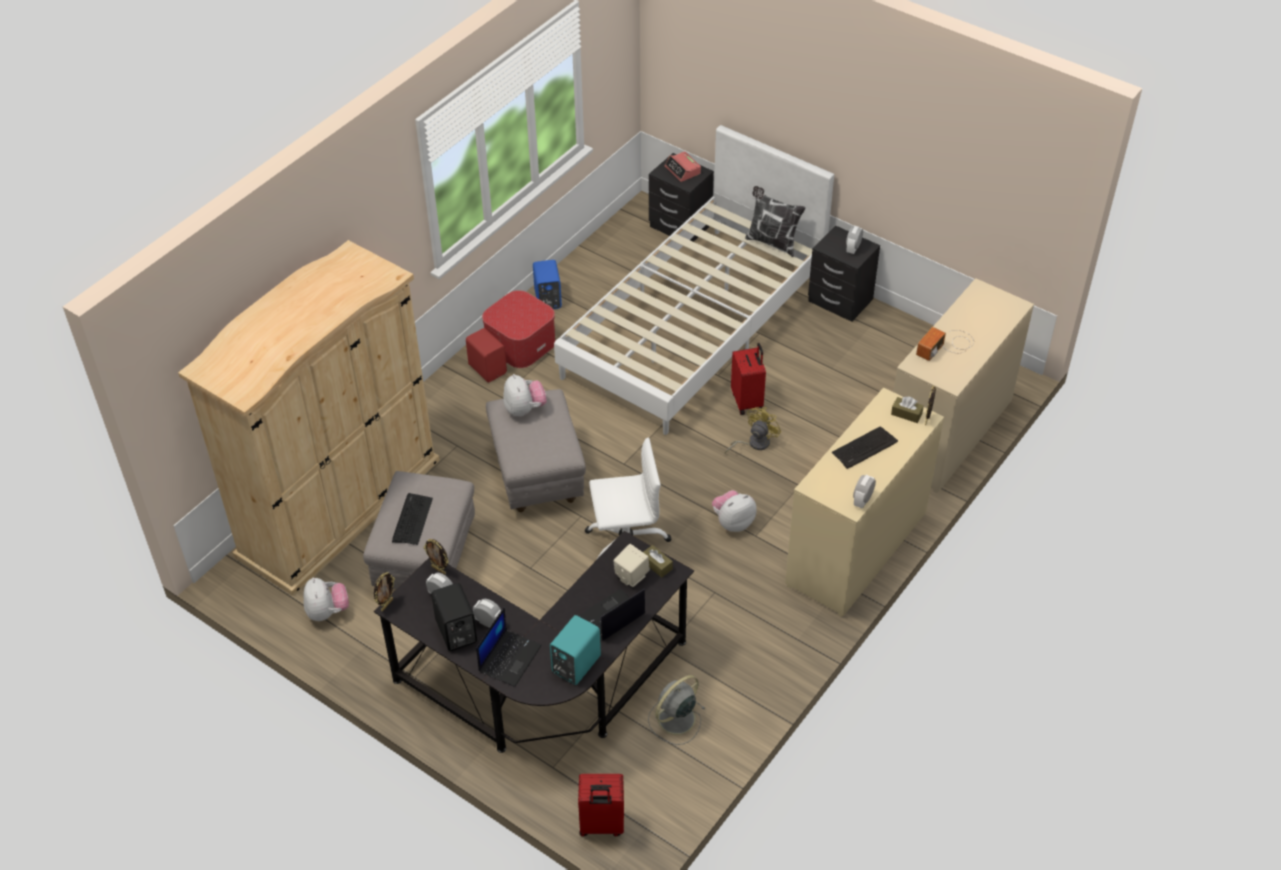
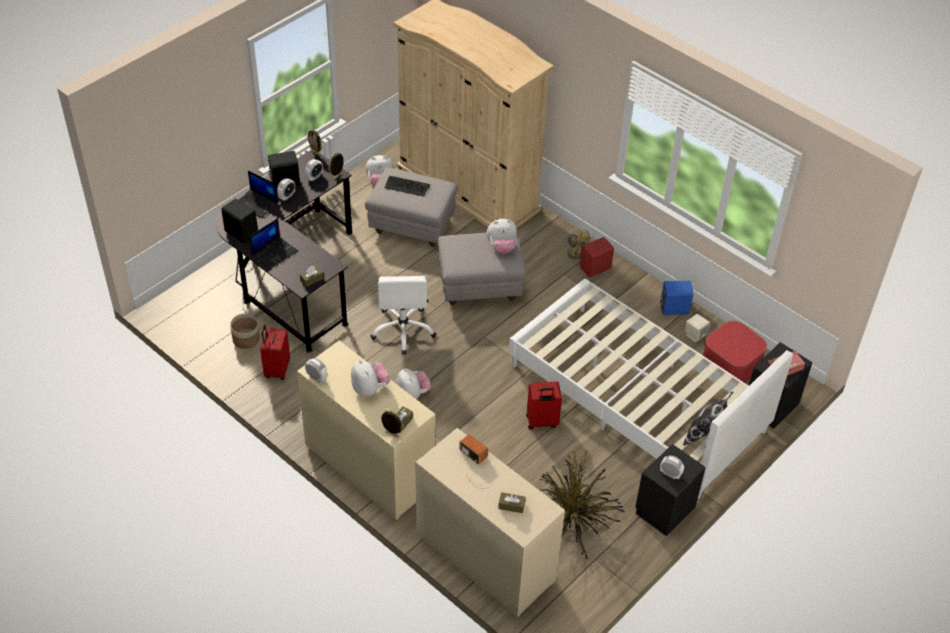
camera: 95 degrees right, 0 degrees up
ottoman [482,290,556,368] -> ottoman moved to [703,321,767,383]
turquoise speaker [550,615,601,685] -> black speaker [221,199,258,244]
red suitcase [578,774,624,836] -> red suitcase moved to [260,325,290,380]
laptop [579,589,645,641] -> laptop turned 75 degrees clockwise [249,218,298,269]
beige speaker [613,544,650,587] -> beige speaker moved to [685,314,710,343]
grey fan [648,675,705,745] -> planter [230,313,260,349]
yellow fan [725,407,781,453] -> yellow fan moved to [564,229,590,259]
keyboard [832,426,898,469] -> plush toy [351,360,390,396]
none -> brown tissue box [498,492,525,513]
none -> potted plant [539,451,624,559]

